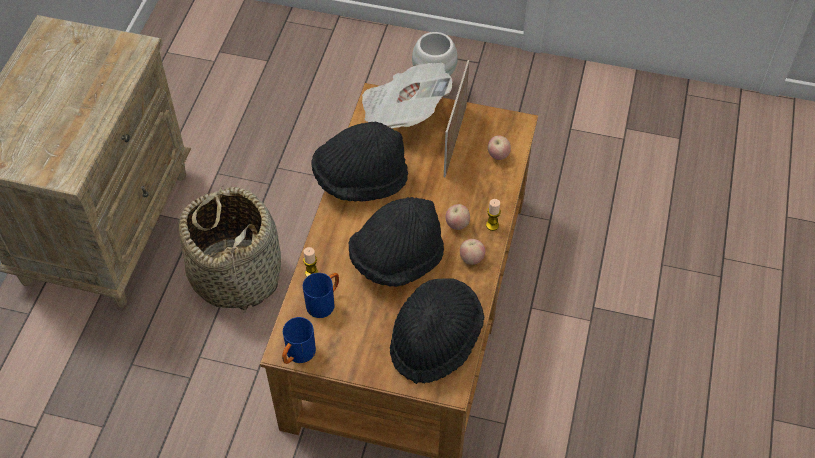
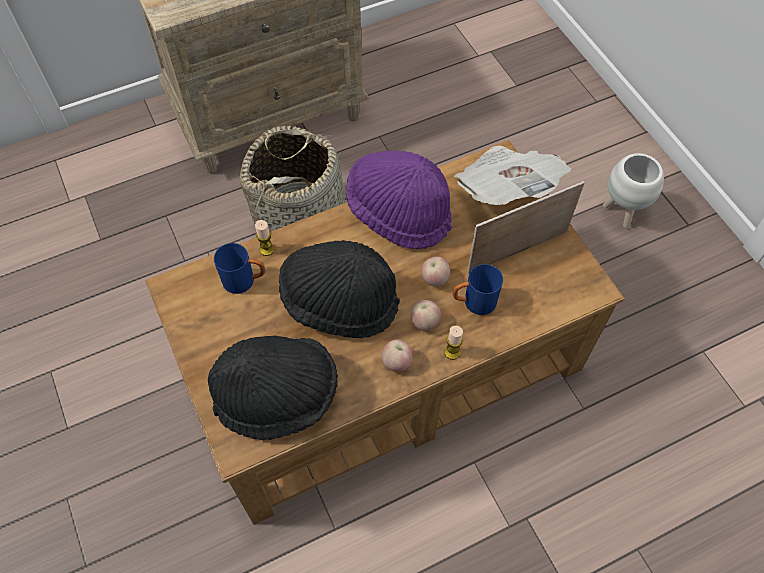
camera: 50 degrees right, 5 degrees up
blue mug [282,317,316,364] -> blue mug moved to [453,264,503,315]
black hat [311,122,408,202] -> purple hat [346,150,452,249]
apple [488,135,511,160] -> apple moved to [421,257,450,287]

